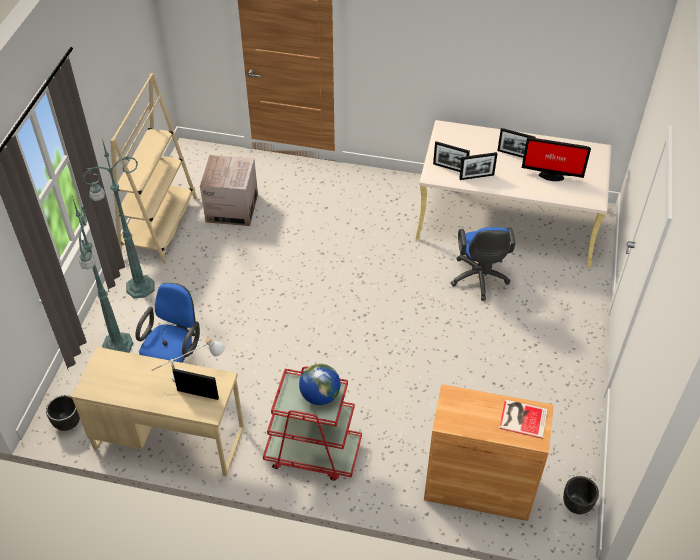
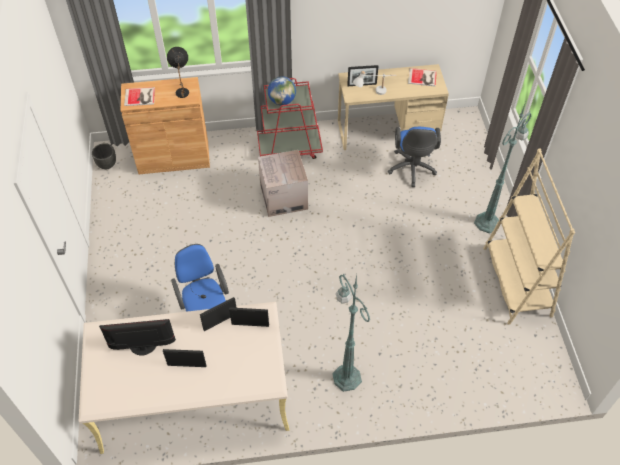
camera: 160 degrees right, 5 degrees up
black planter [46,395,80,431] -> none
green floor lamp [72,196,133,353] -> green floor lamp moved to [332,274,370,392]
cardboard box [200,155,258,226] -> cardboard box moved to [258,150,308,217]
none -> black table lamp [167,47,189,98]
none -> book [408,68,437,87]

